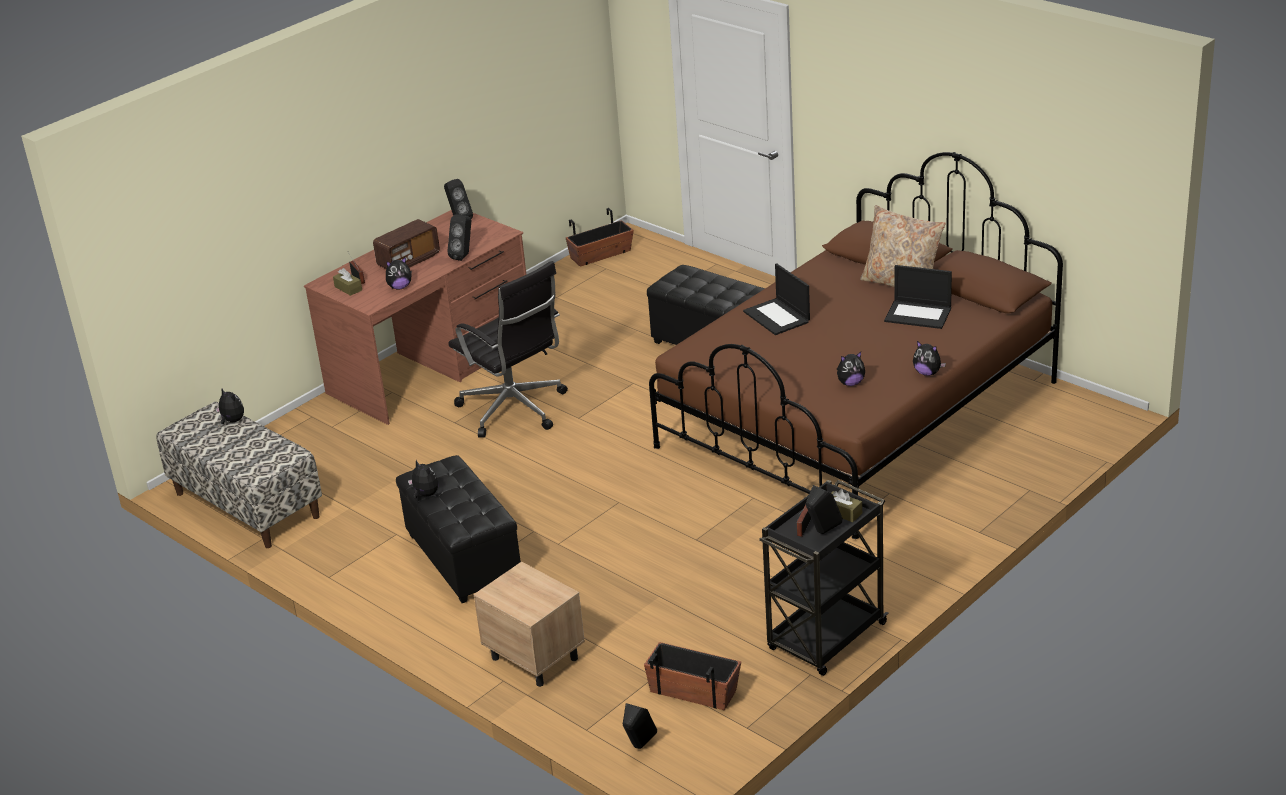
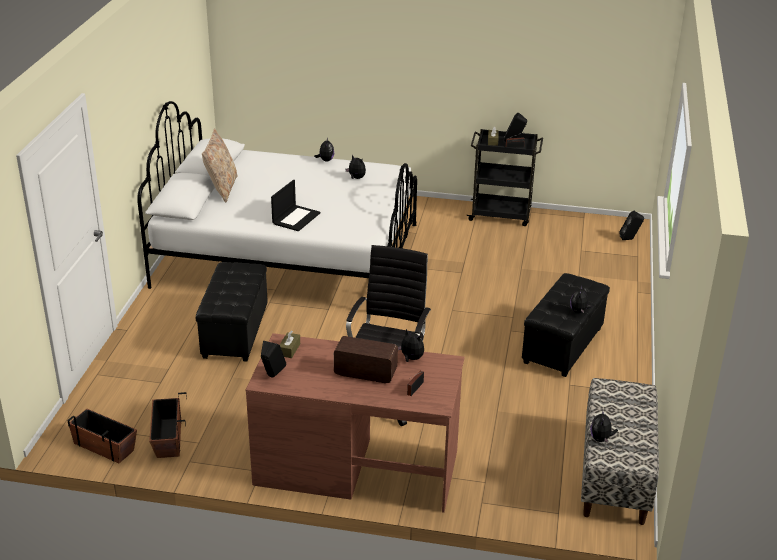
camera: 125 degrees left, 0 degrees up
brown tissue box [333,268,362,296] -> brown tissue box moved to [280,331,300,358]
black speaker [447,214,471,261] -> none
beige nightstand [473,562,585,687] -> none
planter [644,642,741,710] -> planter moved to [149,392,187,458]
brown bed [649,152,1063,539] -> white bed [137,101,417,289]
laptop [884,265,952,329] -> none

